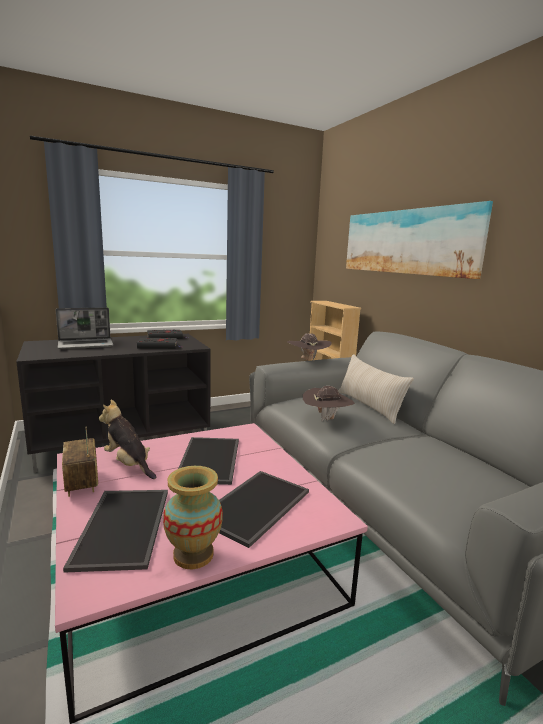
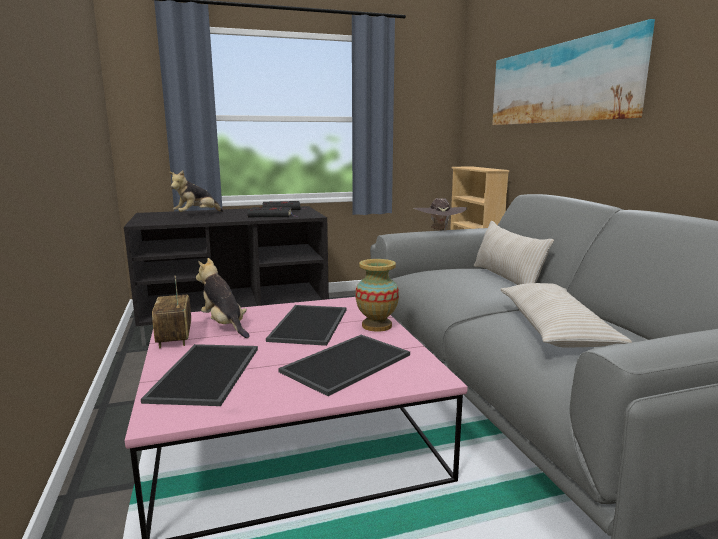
camera: 10 degrees right, 0 degrees up
laptop [56,307,113,349] -> plush toy [169,170,223,212]
vase [163,466,223,569] -> vase moved to [355,259,399,332]
brown hat [303,386,355,421] -> none
none -> beige pillow [500,283,632,348]

